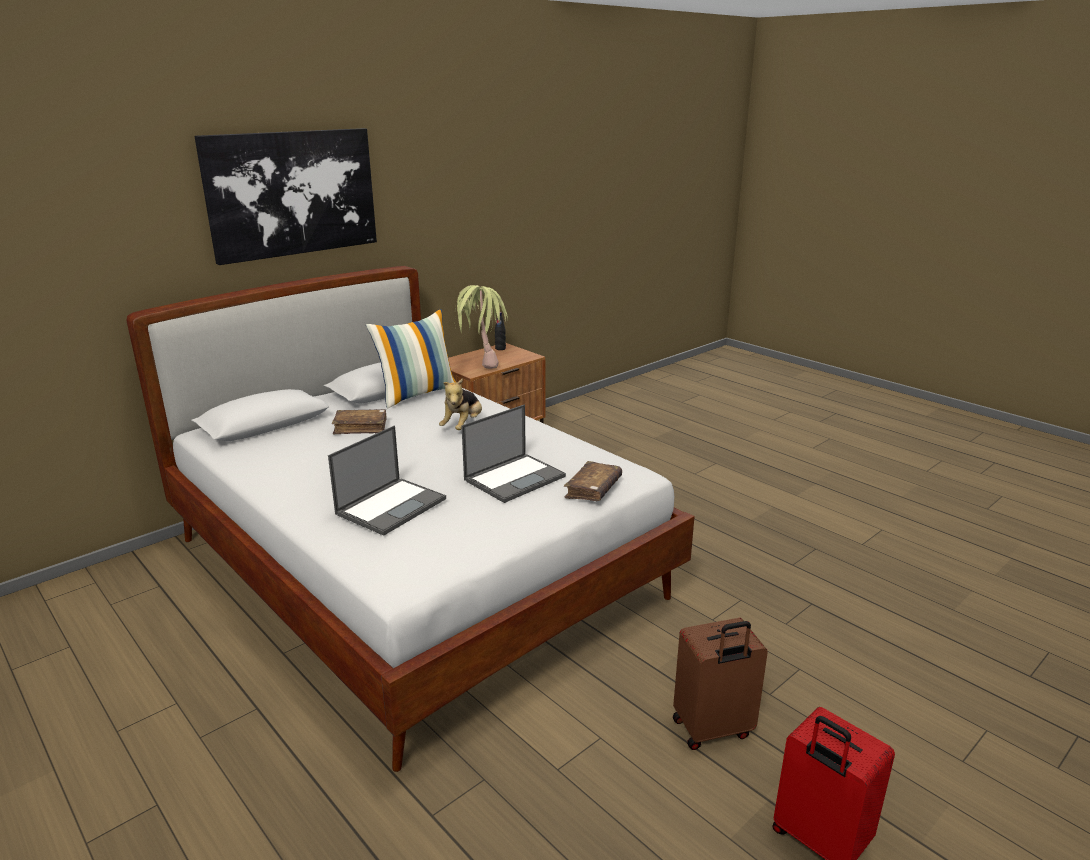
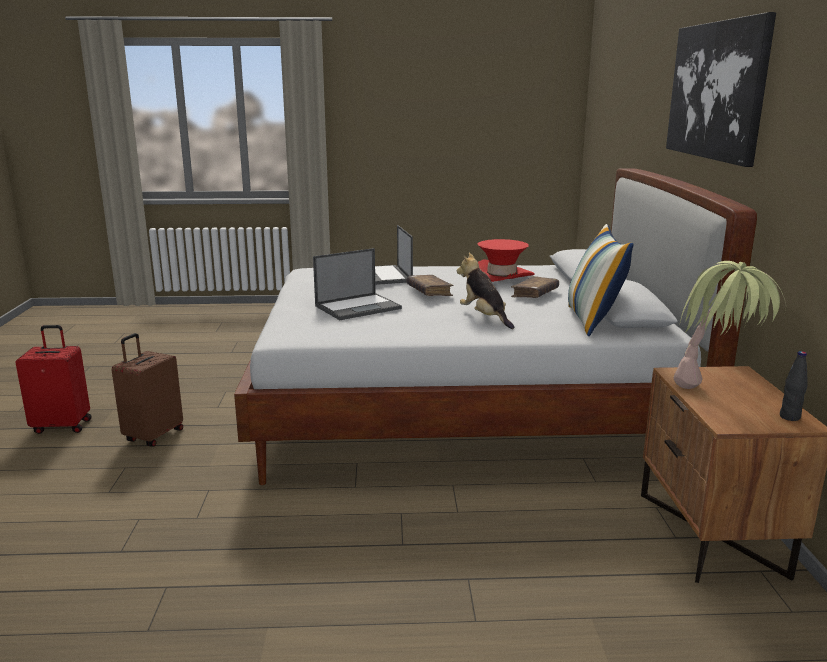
camera: 130 degrees right, 5 degrees down
laptop [461,404,566,503] -> laptop turned 120 degrees counterclockwise [313,248,402,320]
brown book [564,461,622,501] -> brown book moved to [407,275,454,296]
none -> red hat [478,239,535,282]

